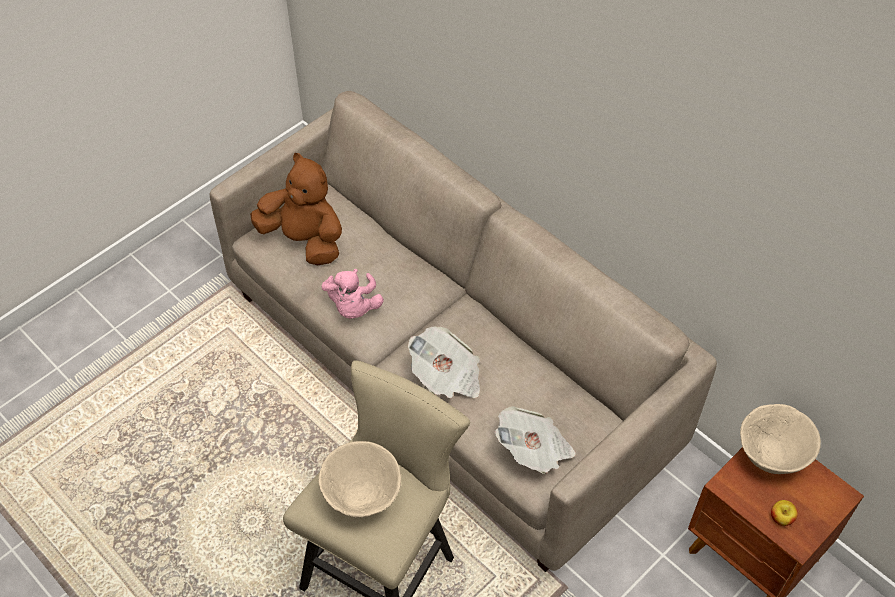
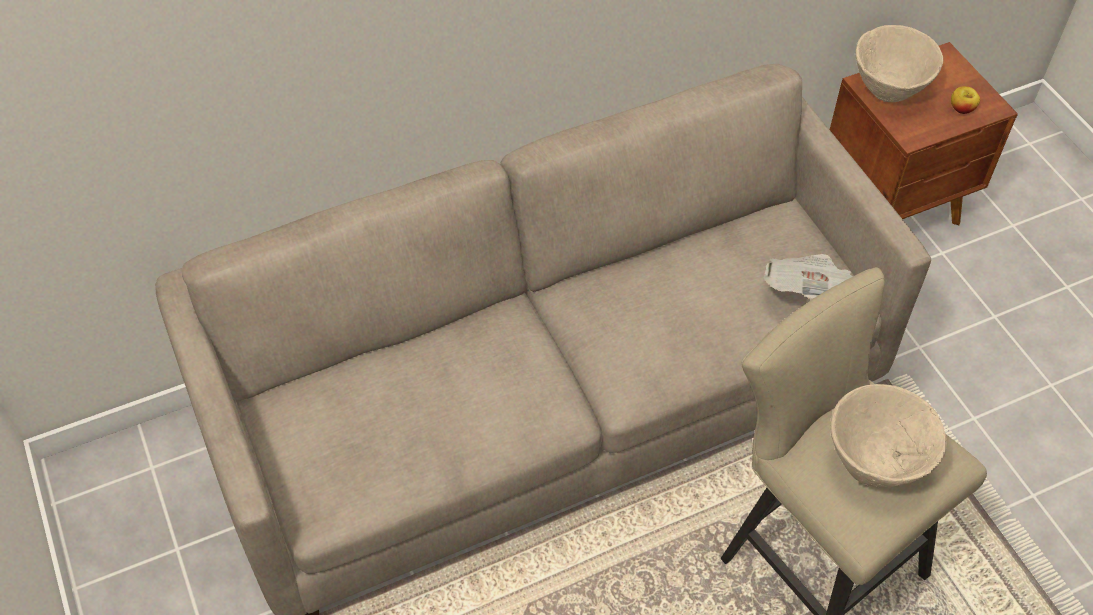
camera: 70 degrees left, 0 degrees up
brown plush toy [250,153,342,265] -> none
pink plush toy [321,269,384,319] -> none
newspaper [408,327,480,398] -> none

